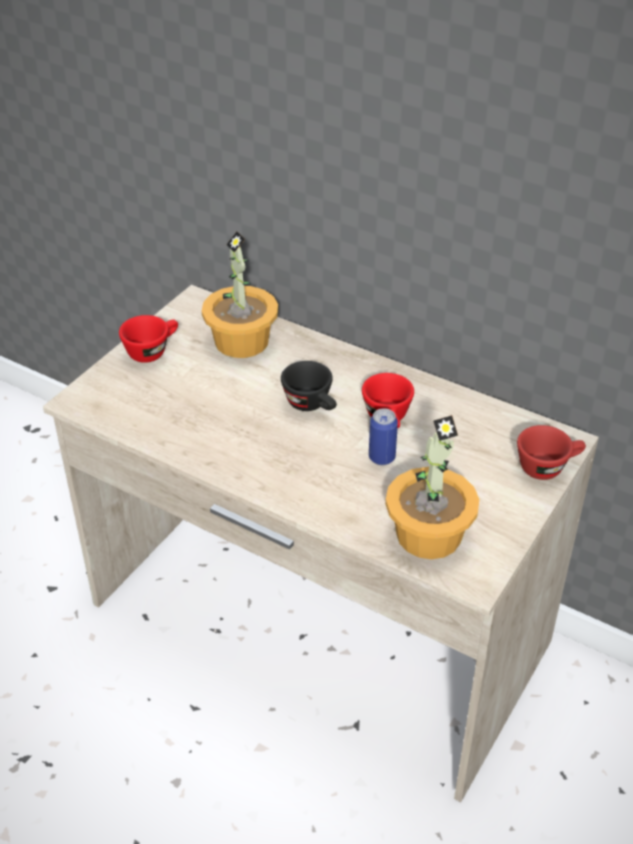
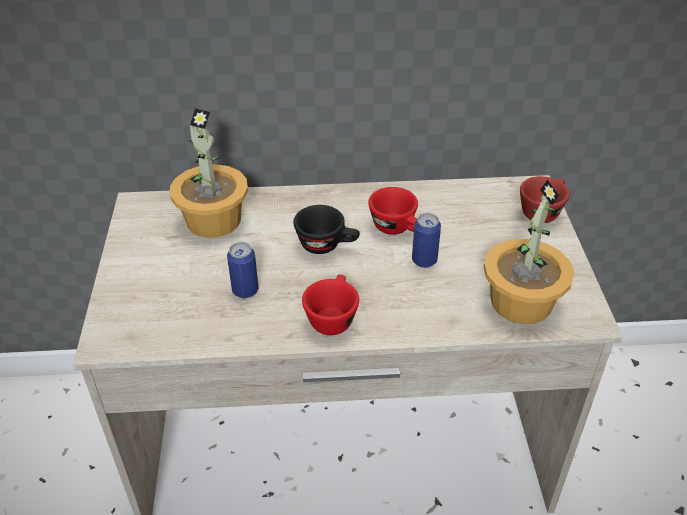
camera: 35 degrees left, 0 degrees up
red cup [119,315,178,363] -> red cup moved to [302,275,359,335]
none -> can [227,242,259,298]

